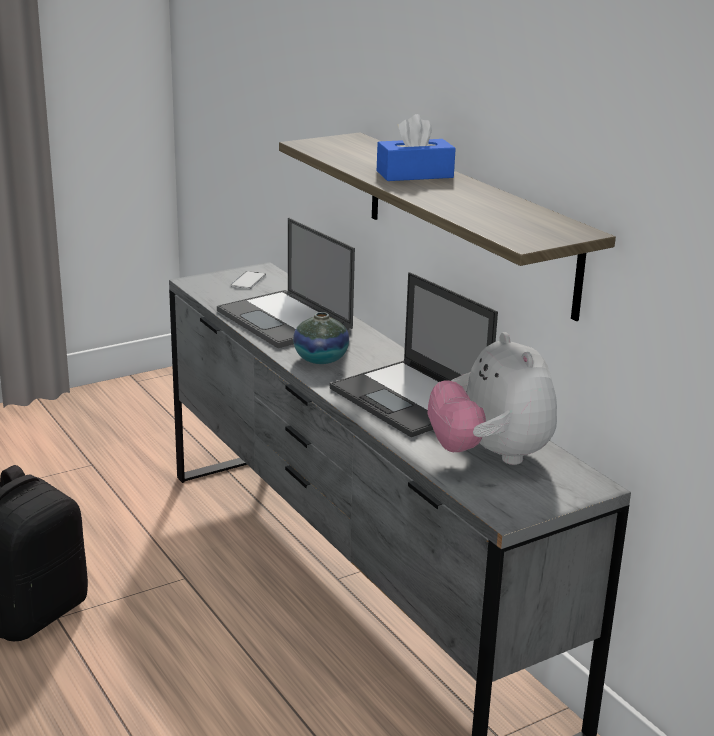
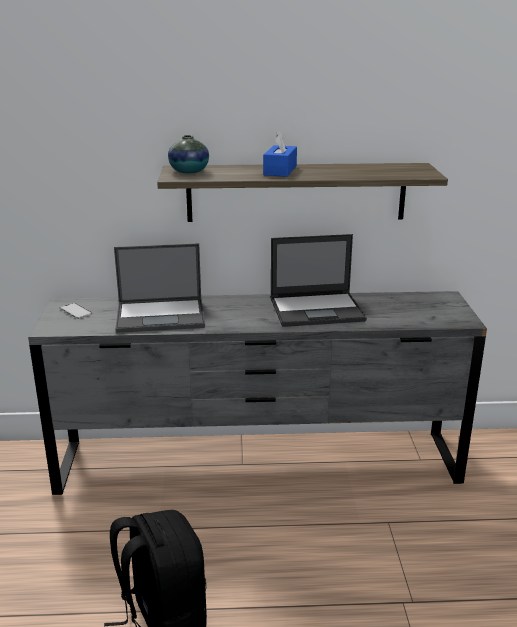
camera: 60 degrees left, 0 degrees up
vase [293,312,349,364] -> vase moved to [168,135,209,174]
plush toy [427,332,557,465] -> none

